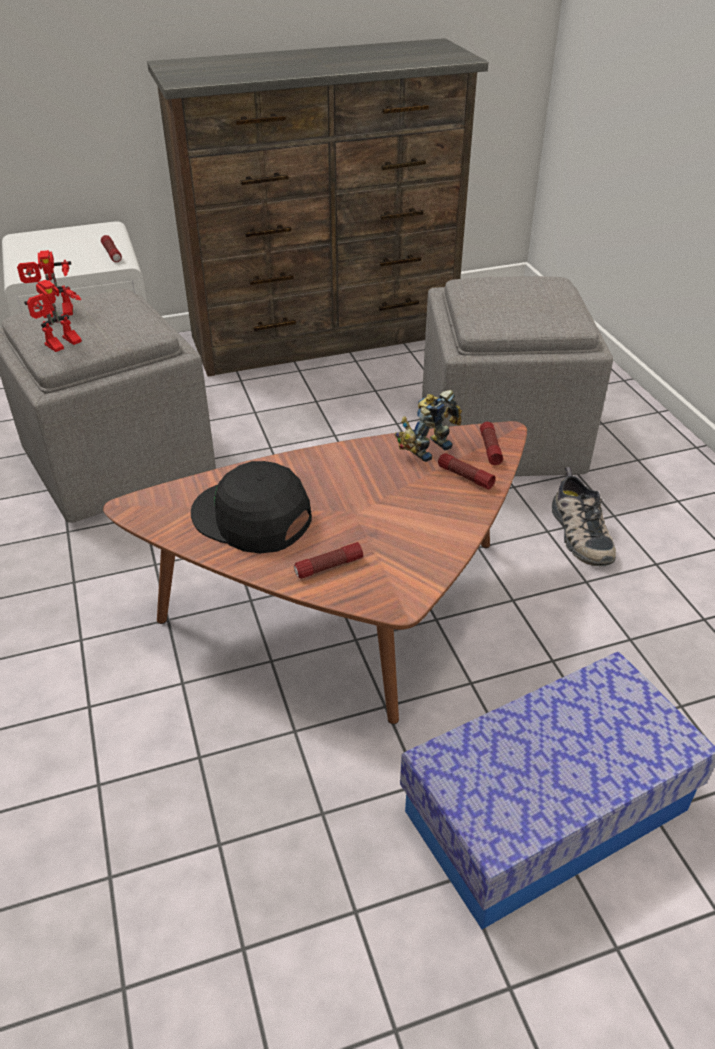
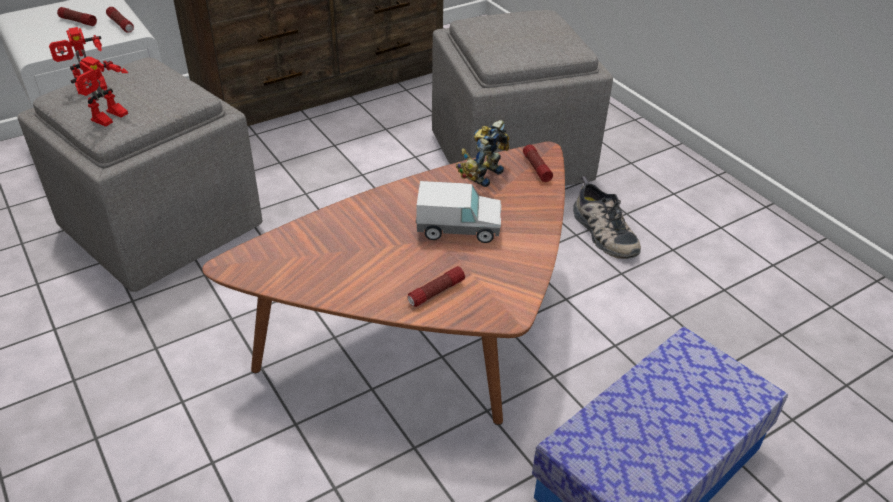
camera: 15 degrees left, 0 degrees up
black cap [191,461,312,553] -> none
flashlight [438,453,496,489] -> flashlight moved to [57,7,97,26]
none -> toy truck [416,181,501,243]

